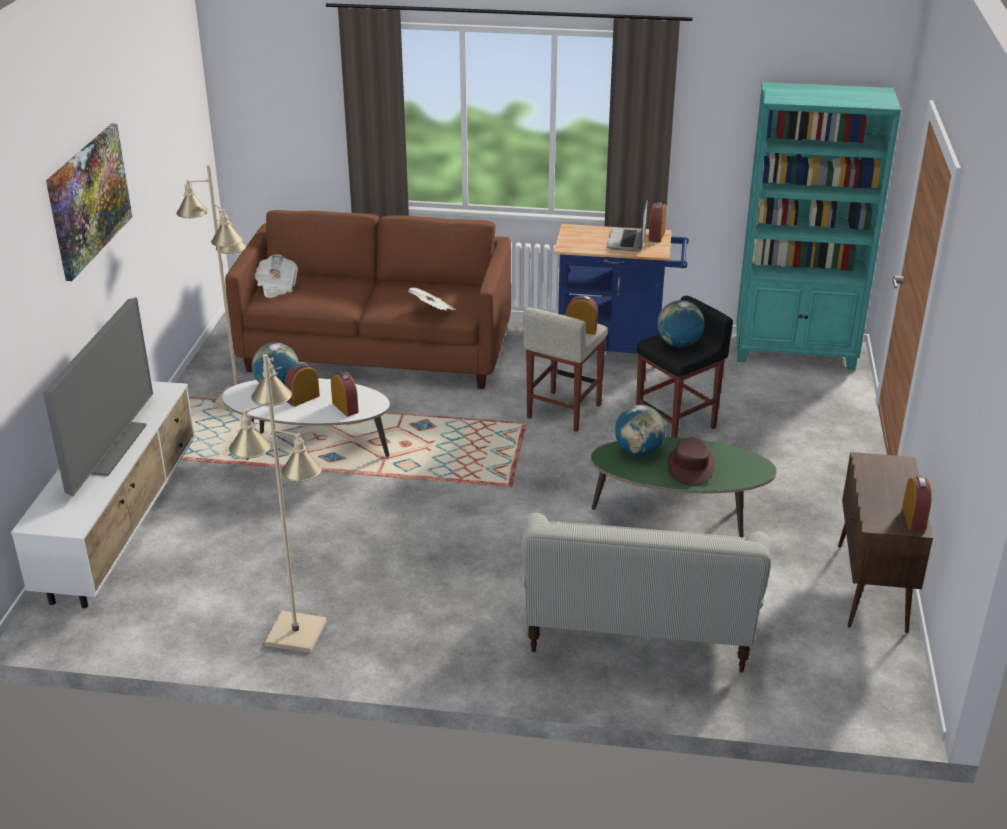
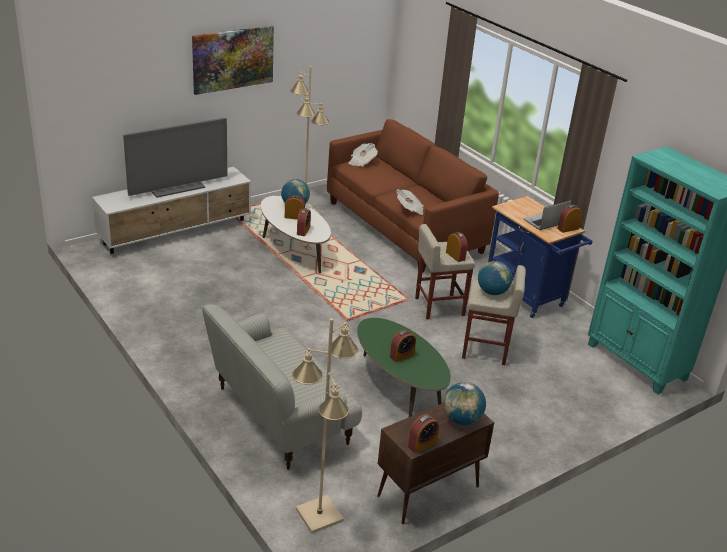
camera: 45 degrees right, 0 degrees up
beige floor lamp [229,354,326,653] -> beige floor lamp moved to [292,318,359,534]
globe [615,405,666,455] -> globe moved to [444,382,486,425]
black stool [636,296,733,438] -> beige stool [462,265,526,365]
brown hat [667,438,715,486] -> alarm clock [390,330,416,362]

